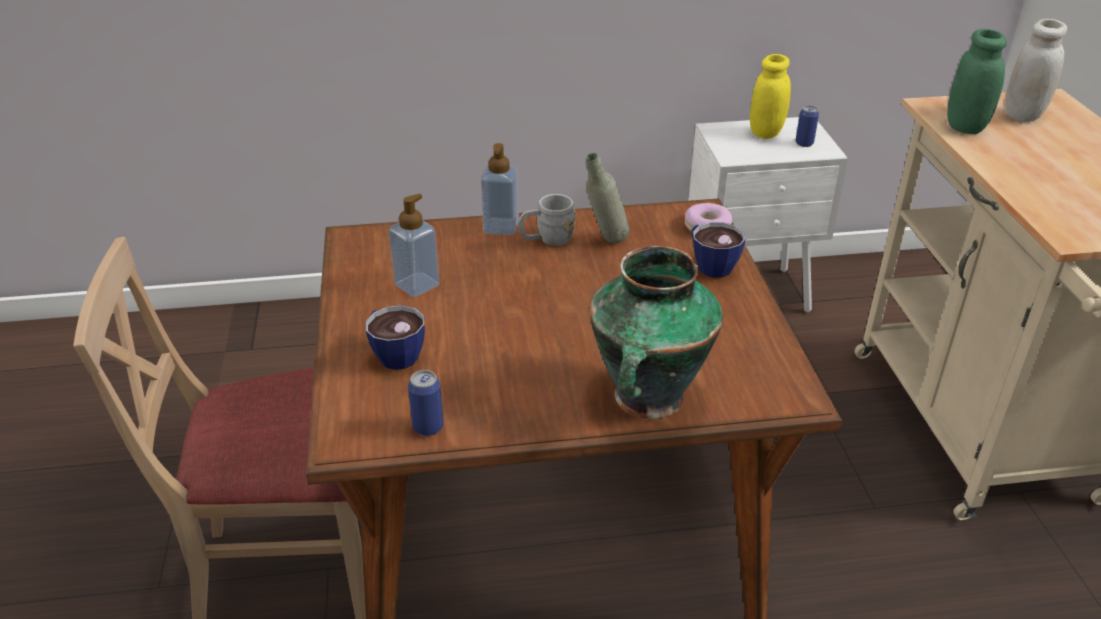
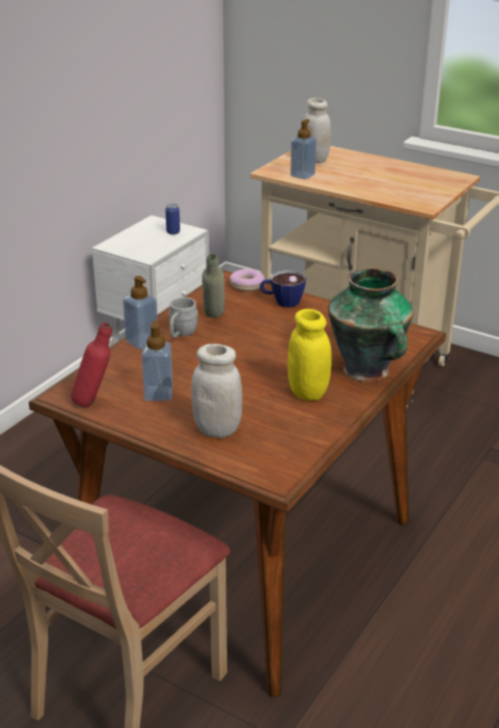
camera: 50 degrees left, 5 degrees down
cup [366,305,425,370] -> white jar [191,344,242,438]
can [408,370,444,436] -> none
yellow jar [750,54,791,139] -> yellow jar moved to [288,309,331,401]
green jar [947,29,1007,134] -> soap dispenser [290,119,316,180]
none -> red bottle [71,322,112,407]

